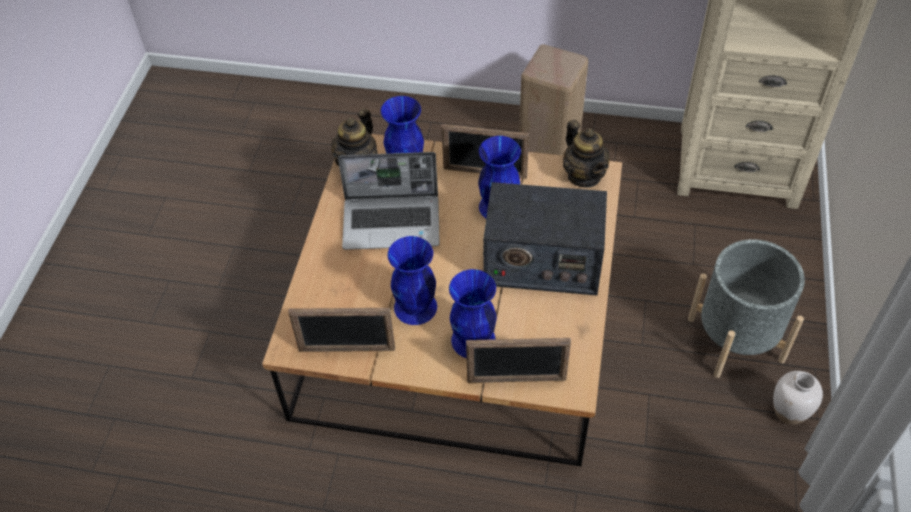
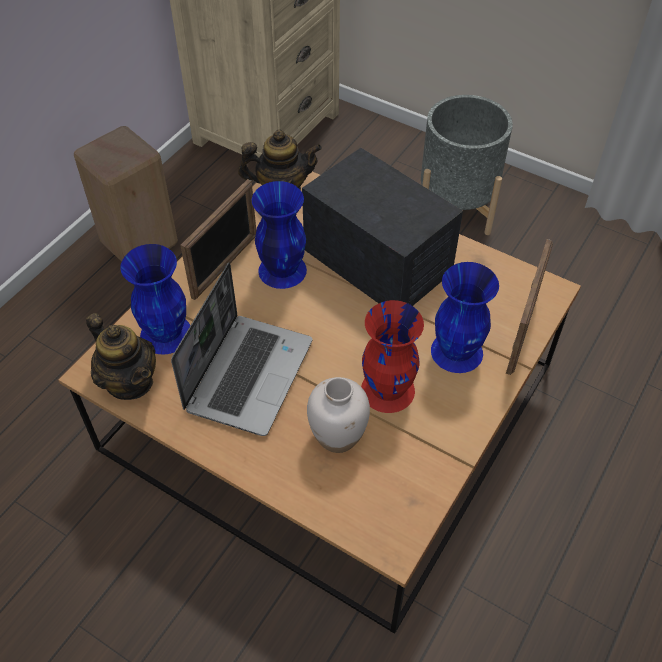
camera: 70 degrees left, 0 degrees up
picture frame [288,308,395,352] -> none
blue vase [388,236,437,325] -> red vase [361,300,424,413]
radio [483,182,607,296] -> radio turned 75 degrees counterclockwise [302,148,463,306]
white vase [773,371,823,425] -> white vase moved to [307,377,370,453]

